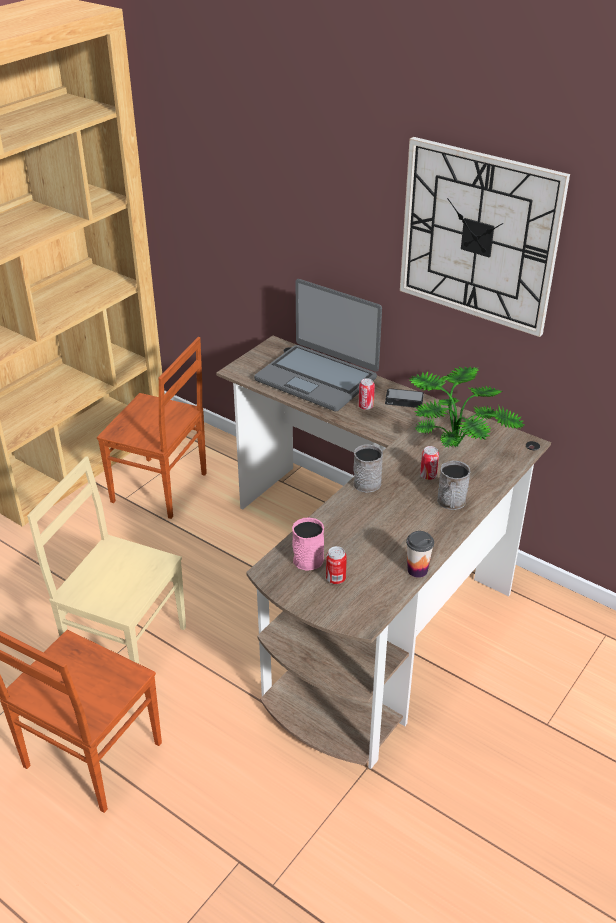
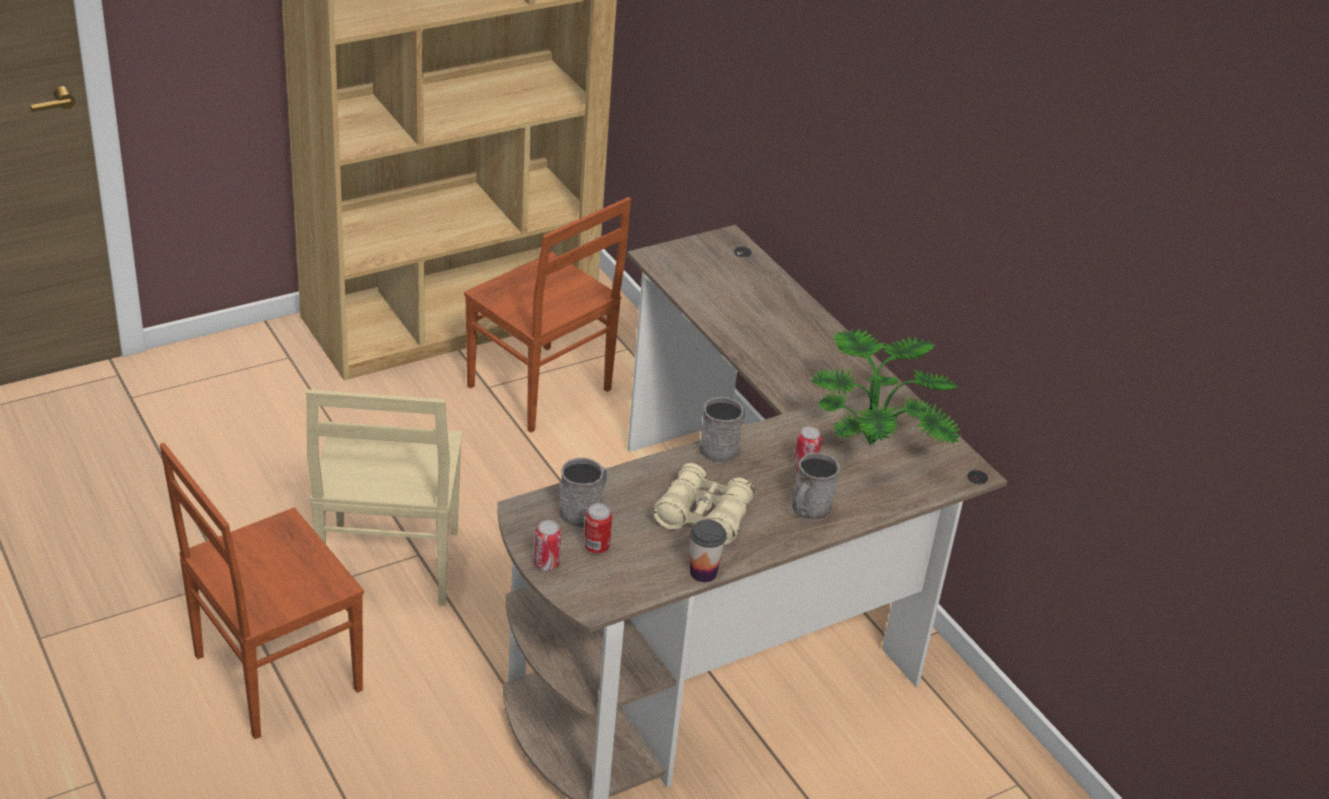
camera: 20 degrees right, 0 degrees up
beige chair [27,456,186,664] -> beige chair turned 135 degrees counterclockwise [306,389,463,606]
laptop [254,279,382,411] -> none
pink mug [292,518,324,571] -> grey mug [559,458,607,527]
can [358,378,375,410] -> can moved to [534,520,561,571]
phone [385,388,424,408] -> none
wall clock [400,137,570,337] -> none
none -> beige binoculars [653,463,755,545]

